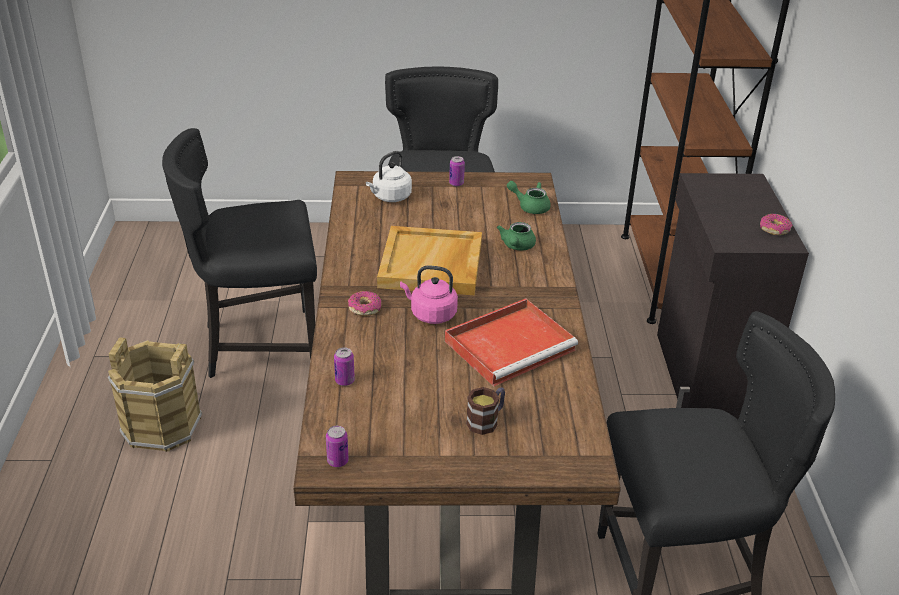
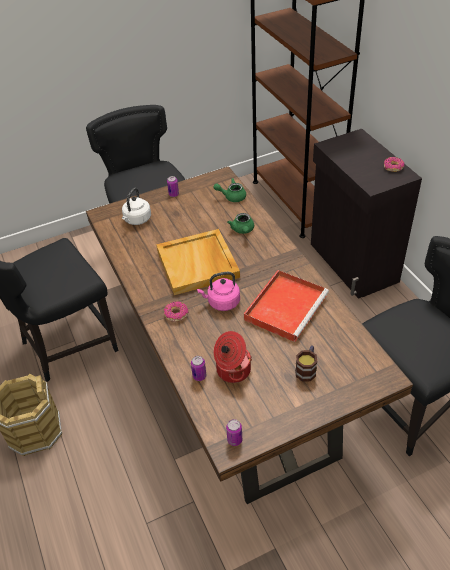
camera: 20 degrees left, 10 degrees up
none -> cooking pot [214,331,252,383]

